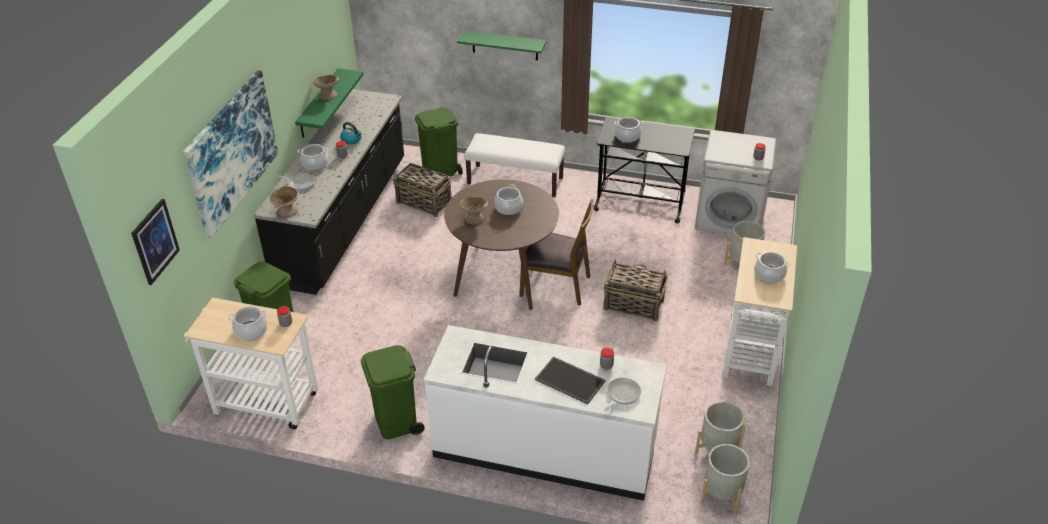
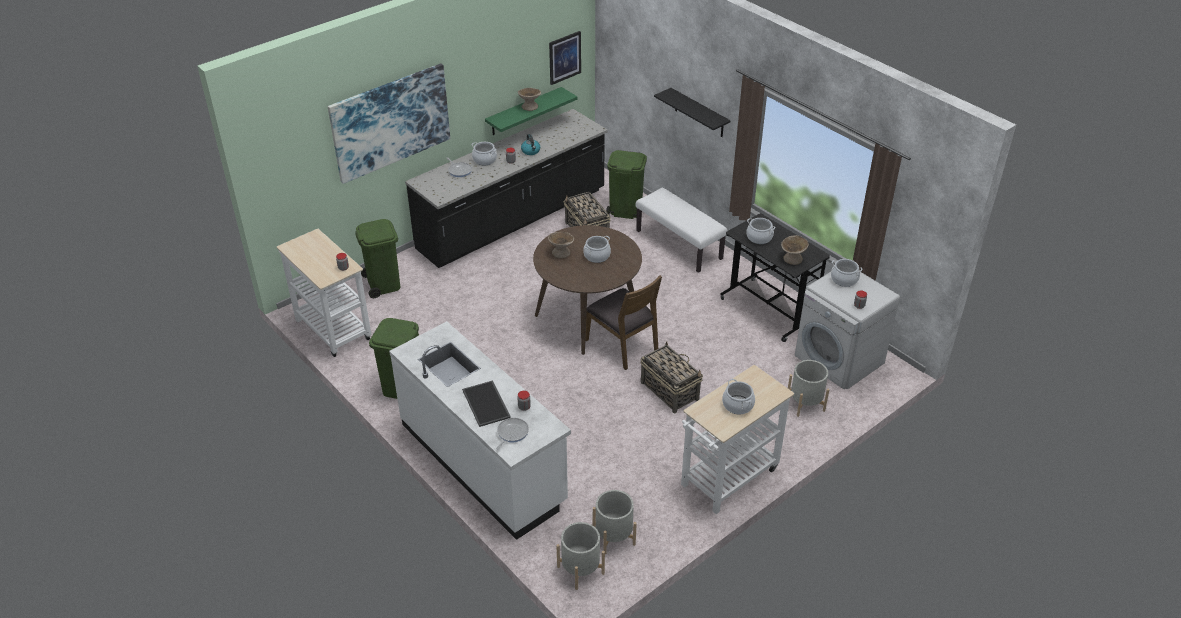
camera: 35 degrees right, 0 degrees up
picture [131,199,180,285] -> picture moved to [549,31,581,85]
cooking pot [228,306,267,341] -> cooking pot moved to [831,259,863,287]
beige bowl [270,186,298,218] -> beige bowl moved to [781,235,809,265]
green shelf [457,30,547,60] -> black shelf [654,88,731,137]
frying pan [604,377,641,411] -> frying pan turned 45 degrees counterclockwise [496,418,529,450]

